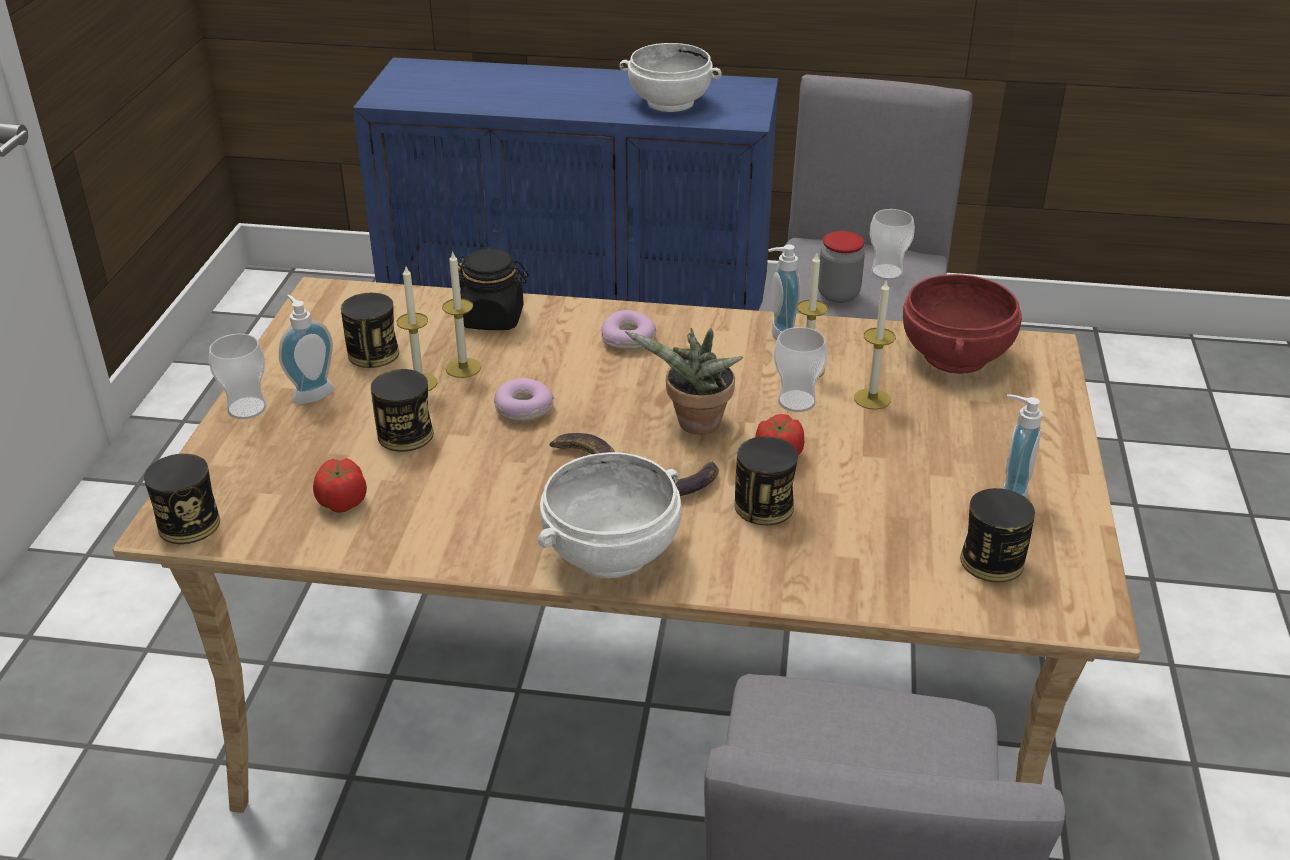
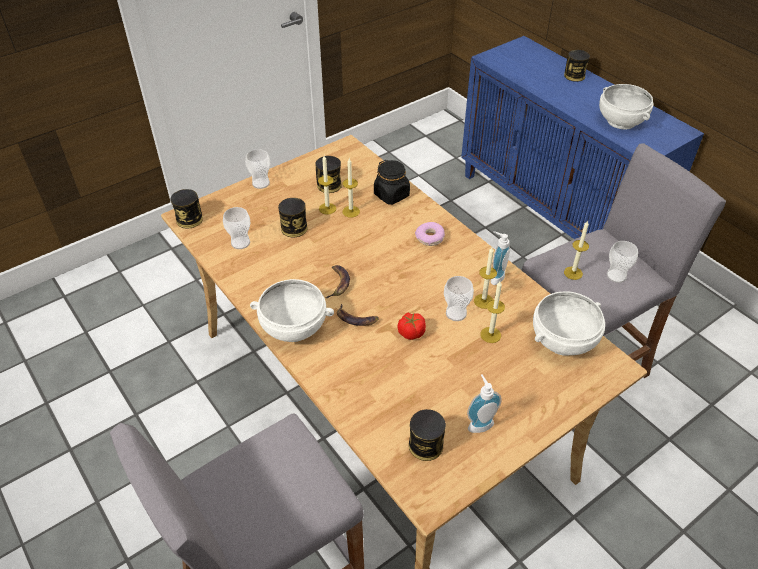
camera: 45 degrees right, 10 degrees up
soap dispenser [279,294,334,404] -> none
tomato [313,458,367,513] -> cup [223,207,251,249]
donut [494,378,554,422] -> none
potted plant [625,328,743,435] -> none
can [735,436,798,525] -> can moved to [564,50,590,82]
jar [818,231,865,303] -> candle [564,221,589,280]
red bowl [903,274,1022,374] -> white bowl [533,291,605,356]

